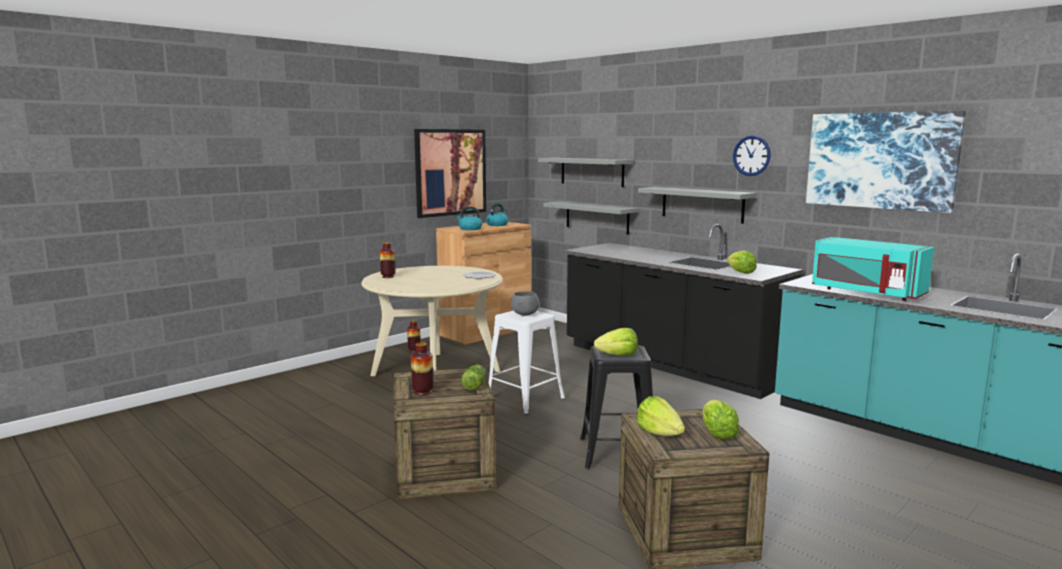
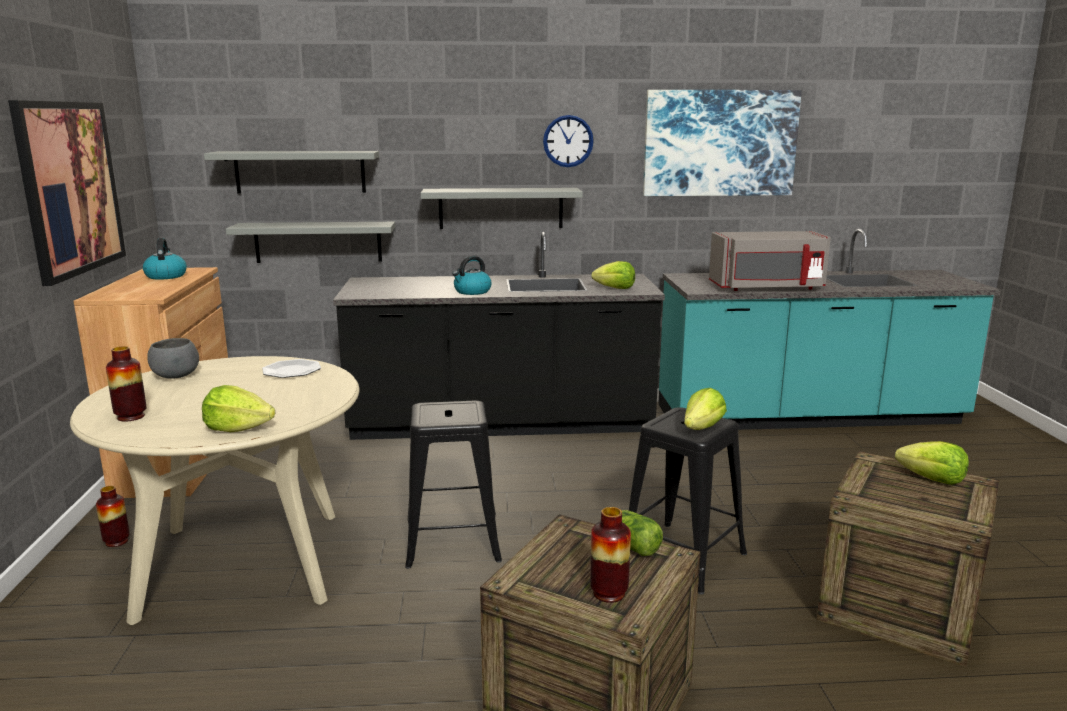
camera: 50 degrees left, 5 degrees up
kettle [455,206,482,230] -> kettle moved to [452,256,492,295]
white stool [489,311,565,415] -> black stool [405,400,502,569]
grey bowl [511,291,540,315] -> grey bowl moved to [147,338,199,379]
lettuce [637,396,685,436] -> lettuce moved to [202,385,275,432]
turquoise microwave [812,237,934,301] -> grey microwave [709,231,831,291]

